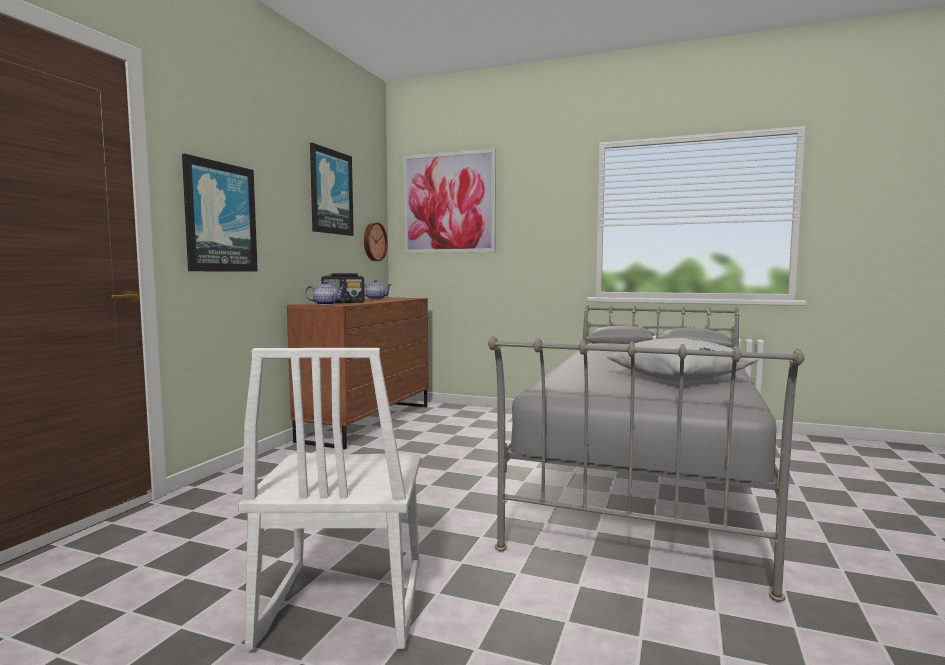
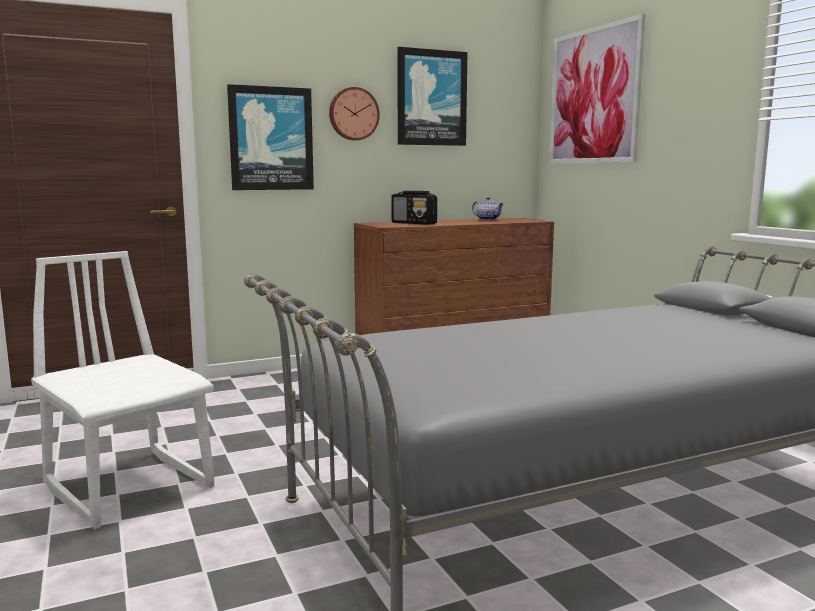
camera: 45 degrees right, 5 degrees up
white chair [238,348,422,650] -> white chair turned 90 degrees clockwise [31,251,215,529]
teapot [305,281,345,305] -> none
wall clock [364,222,388,261] -> wall clock moved to [329,87,380,141]
grey pillow [607,338,759,382] -> none

